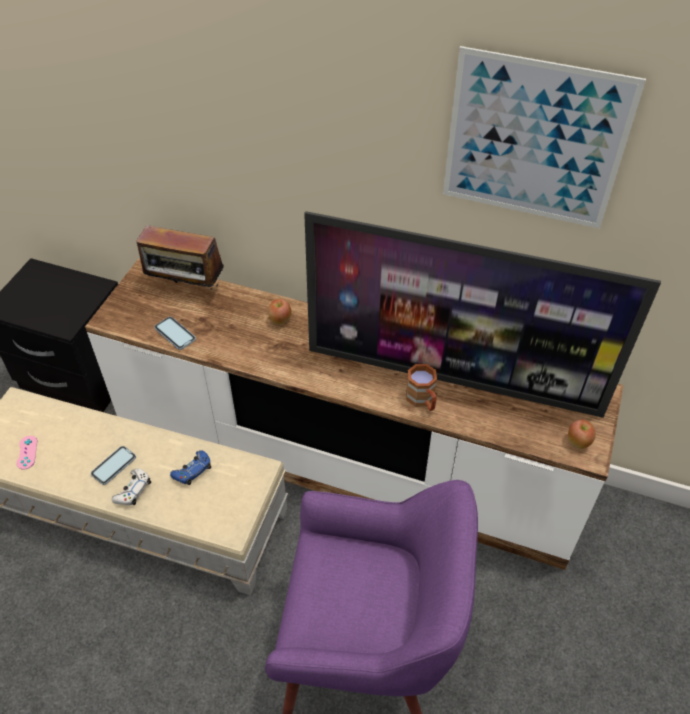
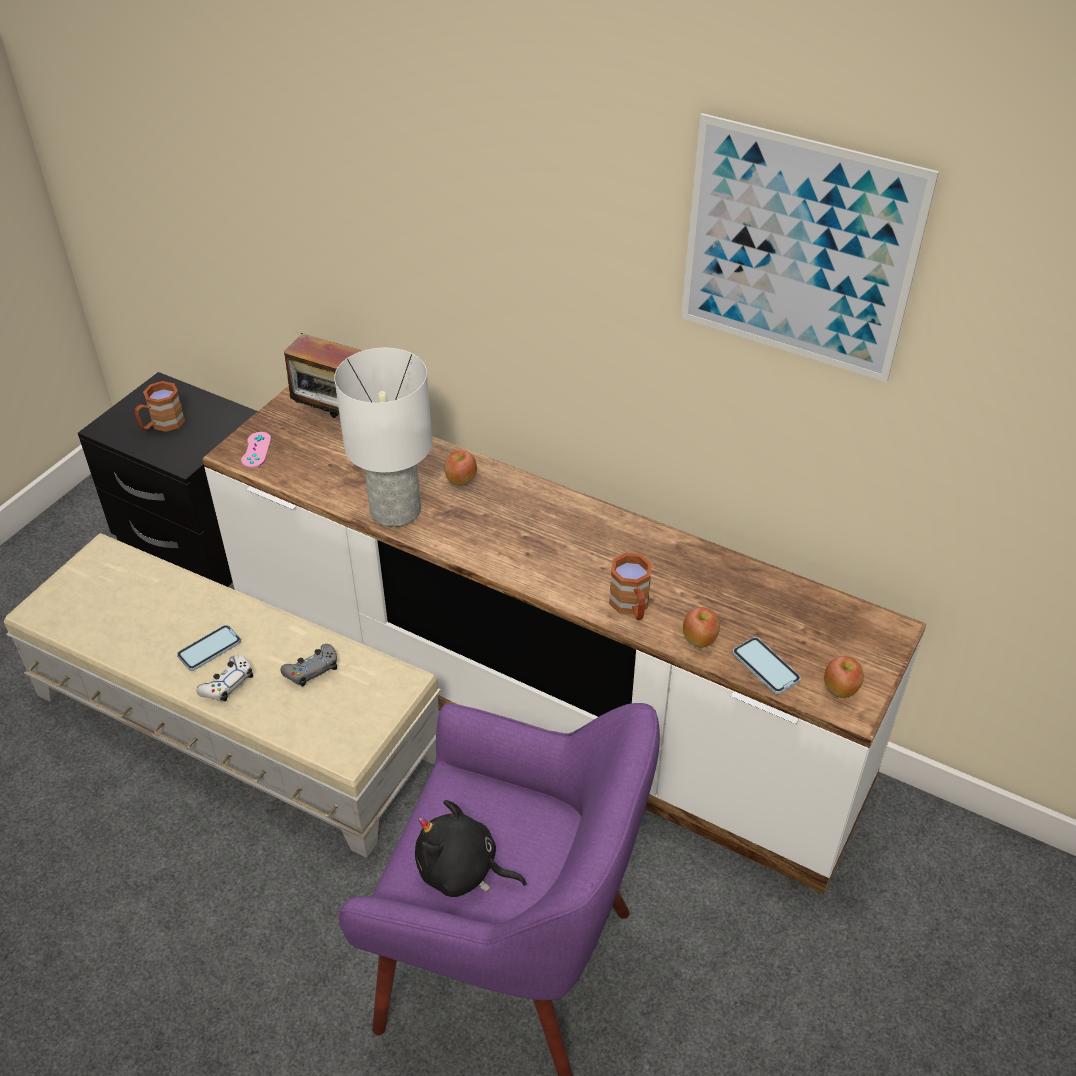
camera: 10 degrees right, 5 degrees down
pink game controller [16,436,37,470] -> pink game controller moved to [241,432,271,468]
phone [154,317,196,350] -> phone moved to [733,637,801,694]
blue game controller [170,450,211,485] -> grey game controller [280,644,337,687]
television [304,211,661,418] -> none
none -> brown mug [135,381,185,432]
none -> white table lamp [334,348,432,527]
none -> black plush toy [415,800,527,897]
none -> apple [683,607,720,648]

